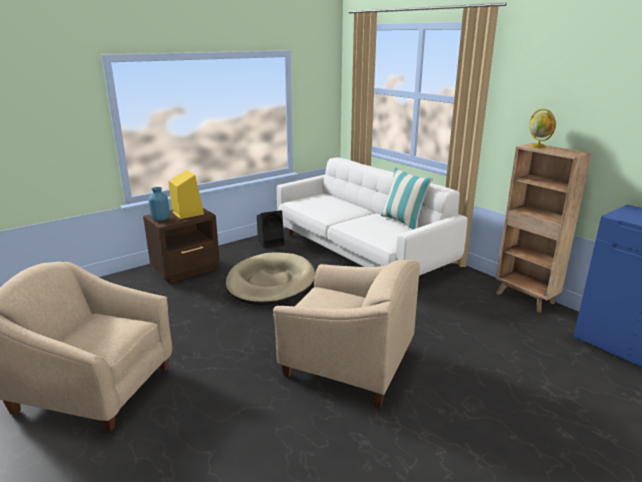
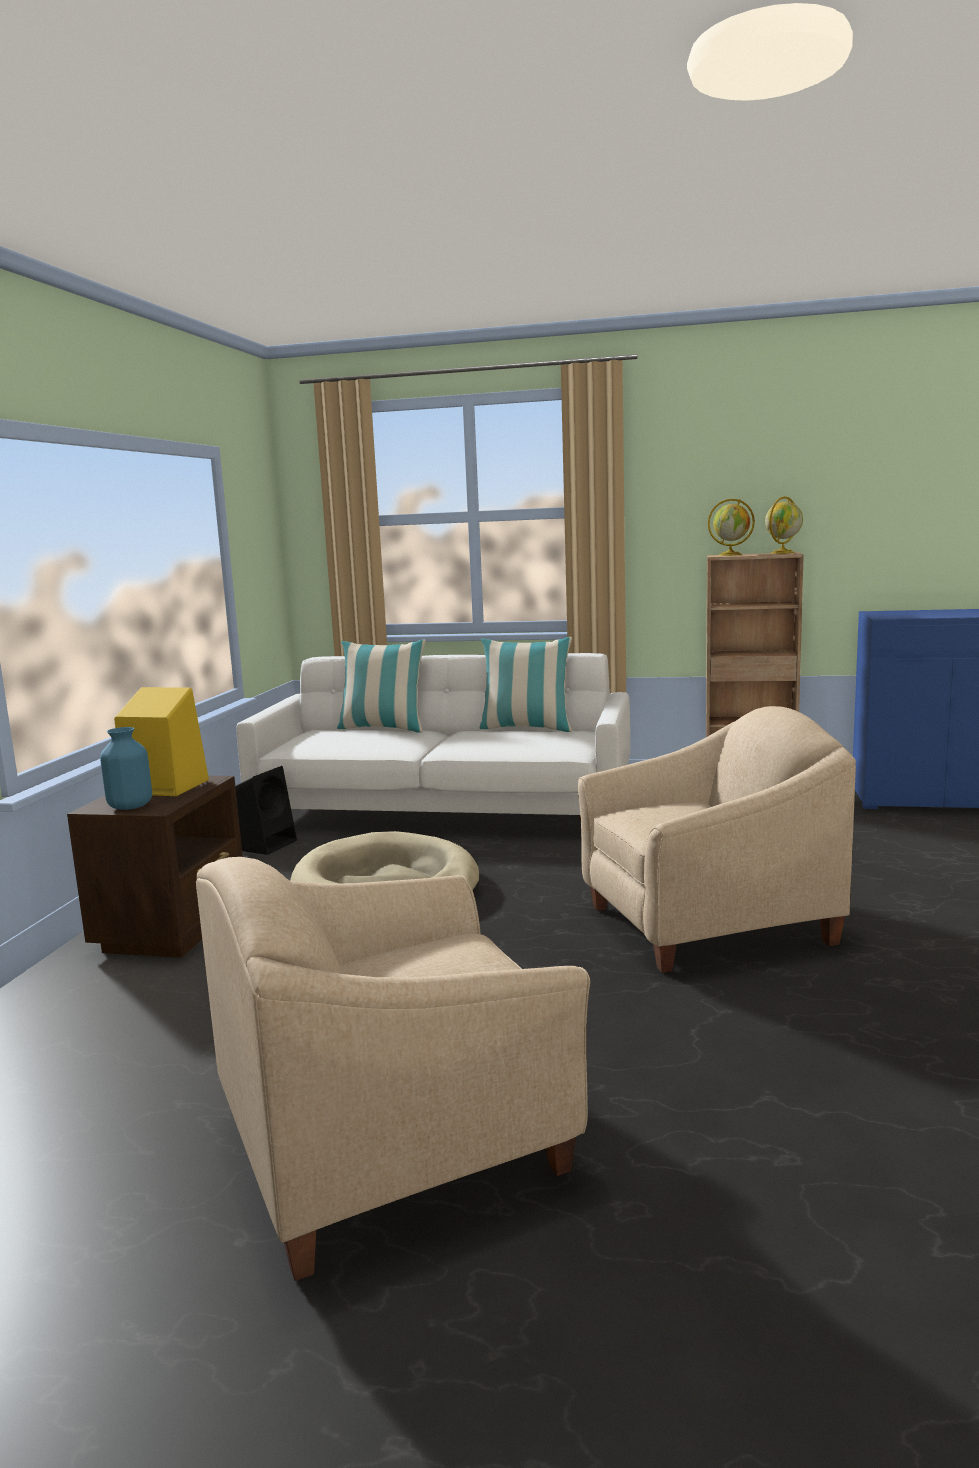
camera: 40 degrees left, 10 degrees down
none -> pillow [337,640,426,733]
none -> globe [765,496,803,554]

